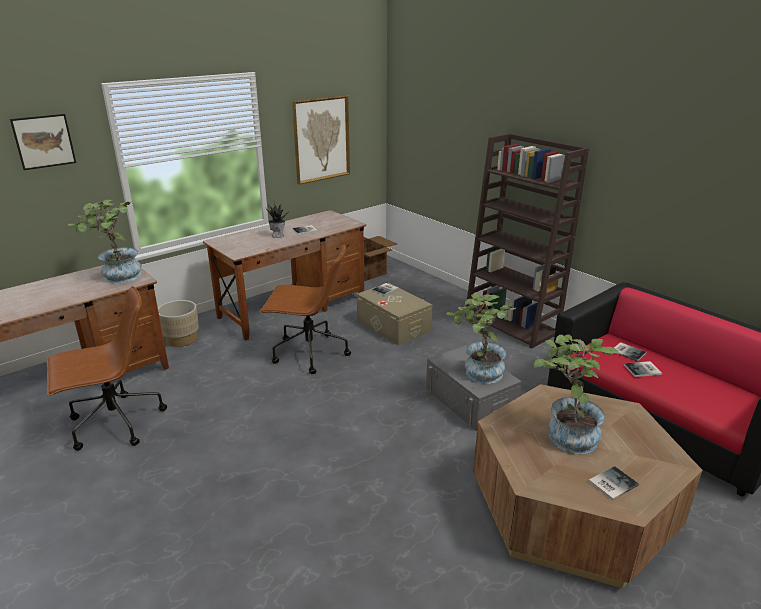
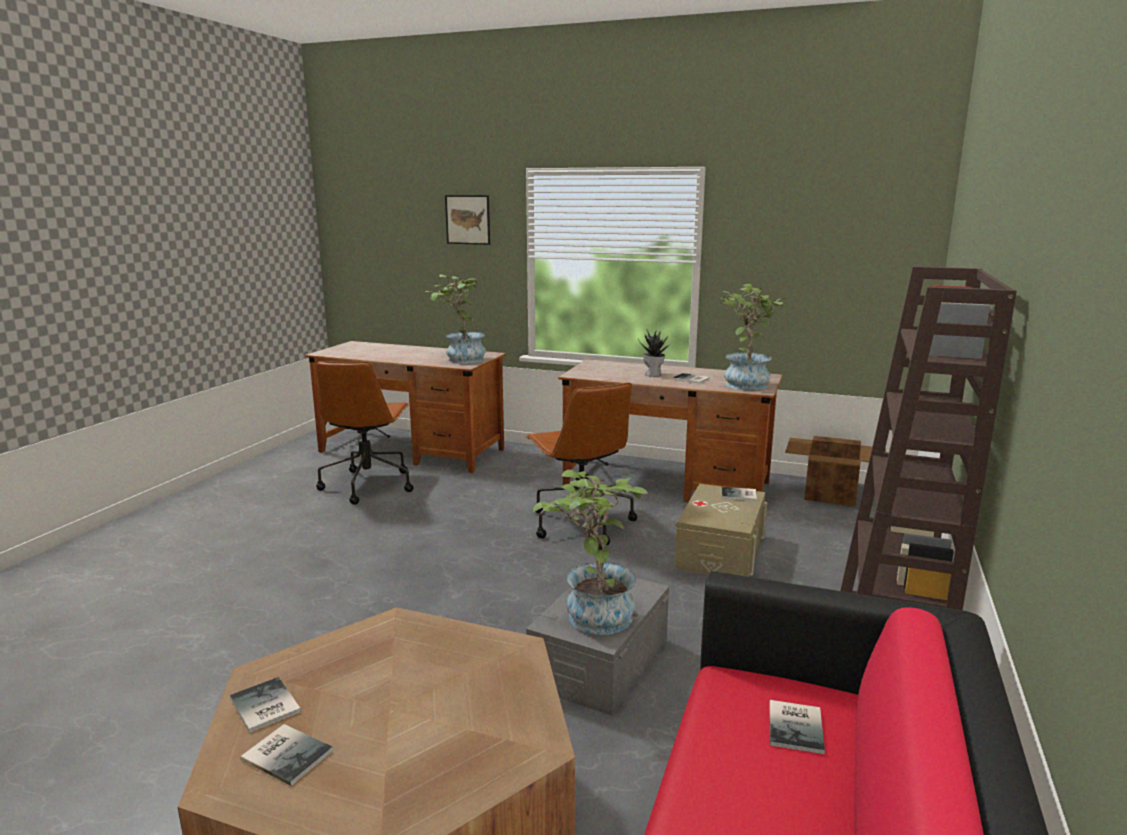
camera: 60 degrees right, 10 degrees down
brown office chair [47,286,167,451] -> brown office chair turned 60 degrees clockwise [316,361,413,505]
beige planter [158,300,199,347] -> none
picture [292,95,350,185] -> none
potted plant [534,335,620,454] -> potted plant moved to [720,284,787,390]
book [624,361,662,377] -> book moved to [230,677,301,733]

